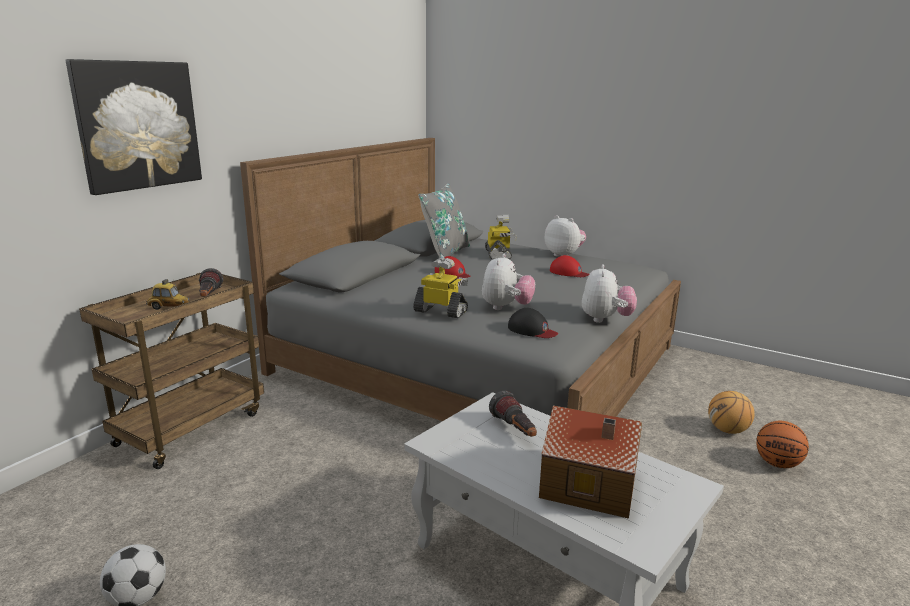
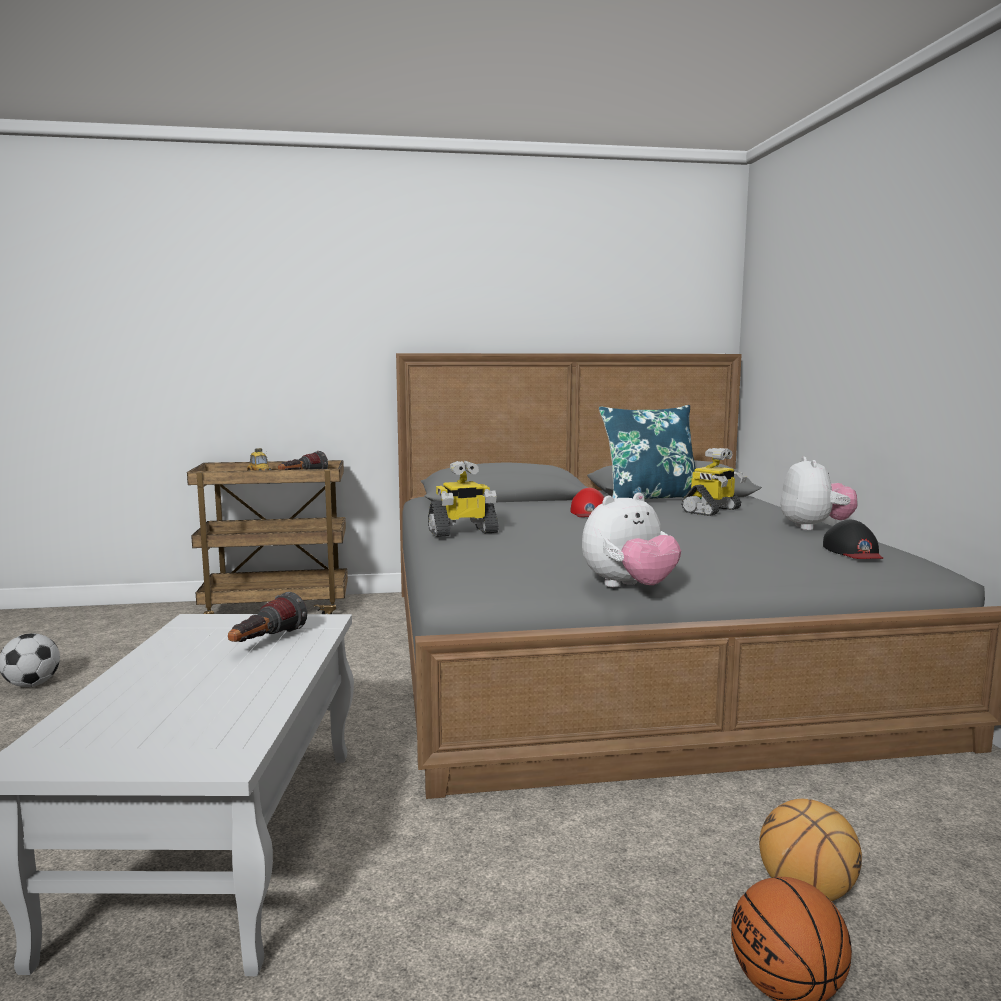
camera: 50 degrees right, 10 degrees down
picture [66,59,202,195] -> none
toy robot [413,257,468,318] -> toy robot turned 90 degrees clockwise [428,460,499,537]
grey pillow [418,183,470,258] -> blue pillow [599,405,702,499]
plush toy [482,253,535,310] -> none
black cap [508,308,558,338] -> black cap moved to [823,520,883,559]
toy house [539,405,642,519] -> none
red cap [550,255,589,277] -> none

